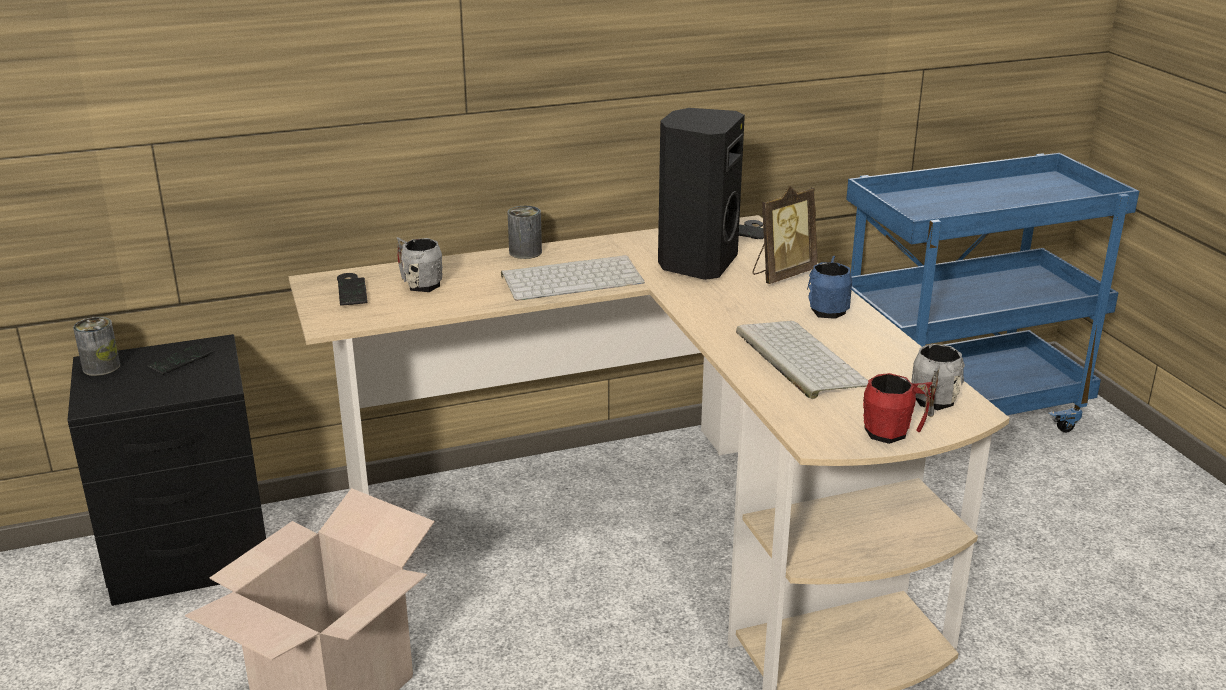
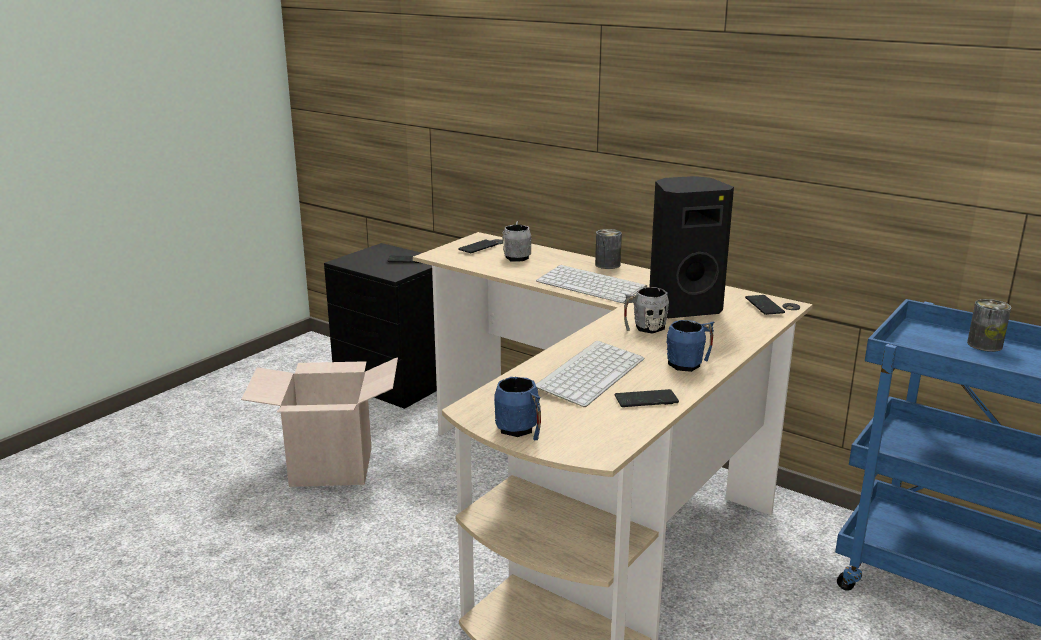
camera: 55 degrees right, 5 degrees down
can [73,317,120,376] -> can moved to [967,299,1011,352]
picture frame [752,186,817,284] -> none
red mug [863,373,932,444] -> blue mug [494,377,541,440]
grey mug [911,344,965,417] -> grey mug moved to [624,287,669,334]
none -> phone [615,389,679,407]

